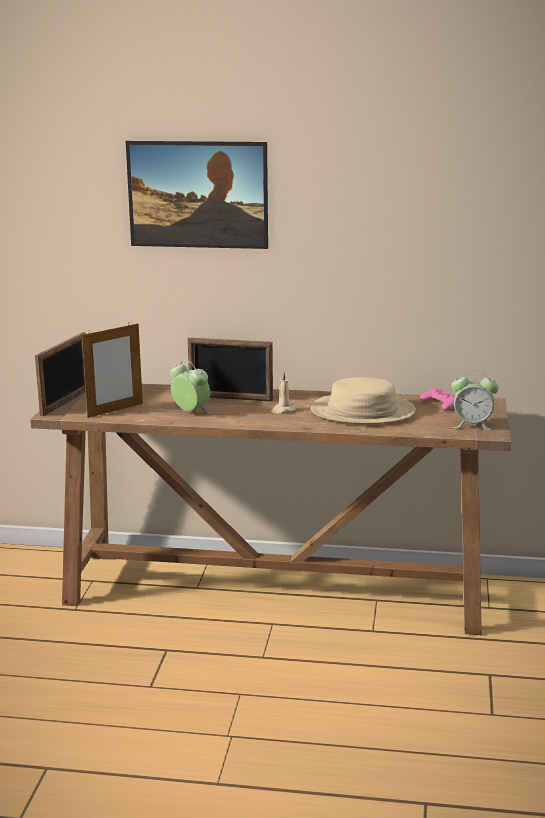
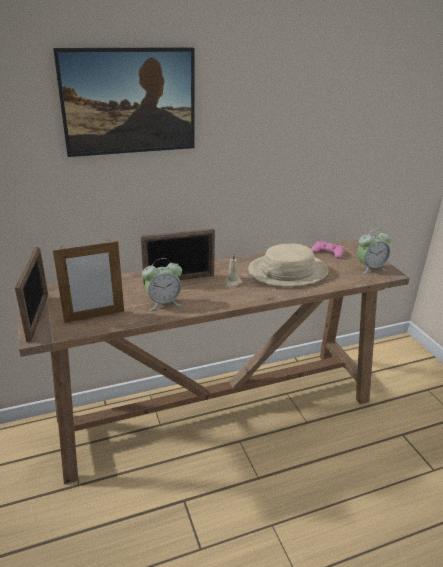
camera: 30 degrees left, 10 degrees up
picture frame [82,322,143,418] -> picture frame turned 45 degrees clockwise [53,241,124,323]
alarm clock [170,360,212,414] -> alarm clock turned 150 degrees clockwise [142,258,182,311]

